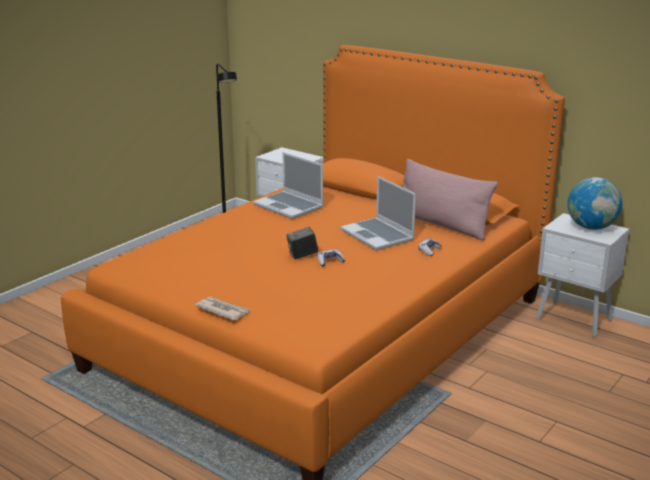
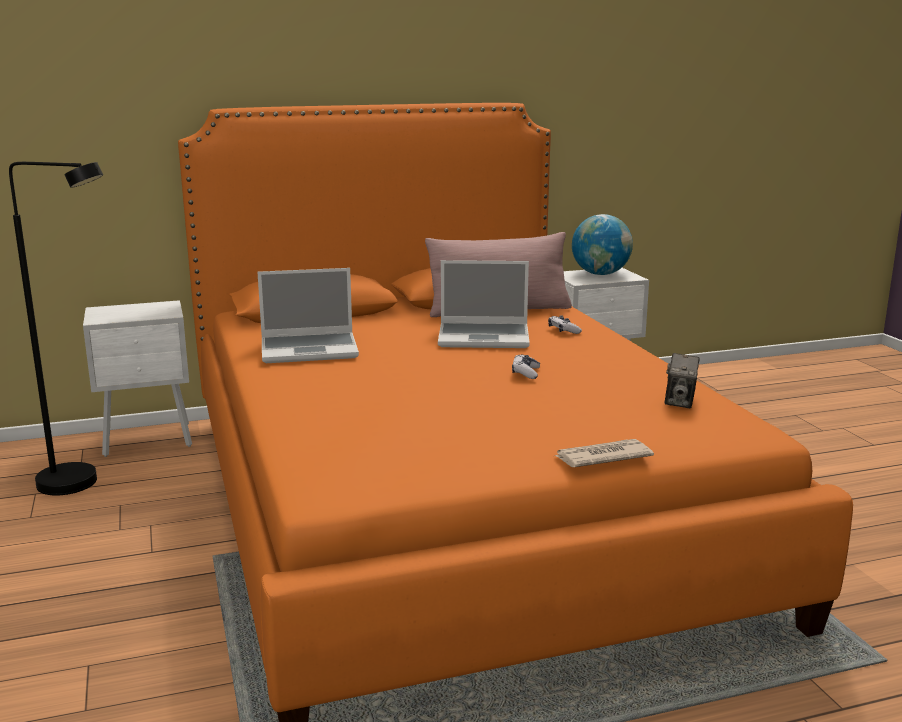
camera: 55 degrees left, 5 degrees down
camera [286,227,318,259] -> camera moved to [665,353,700,408]

